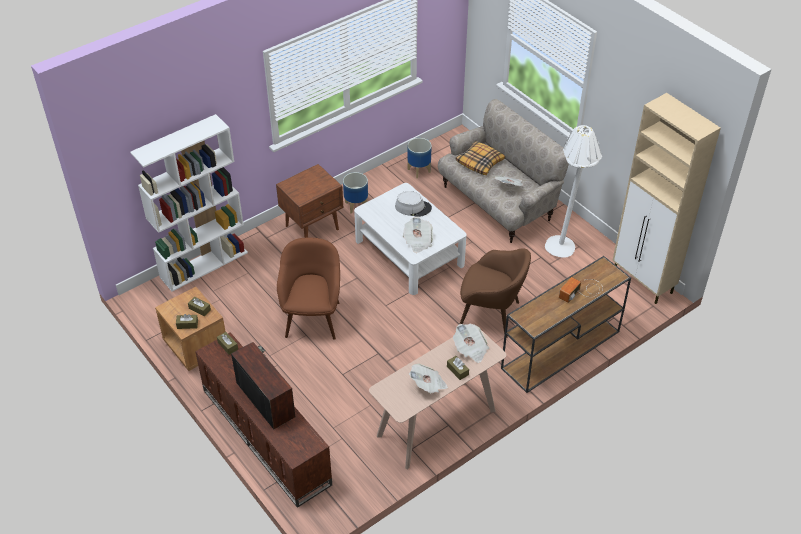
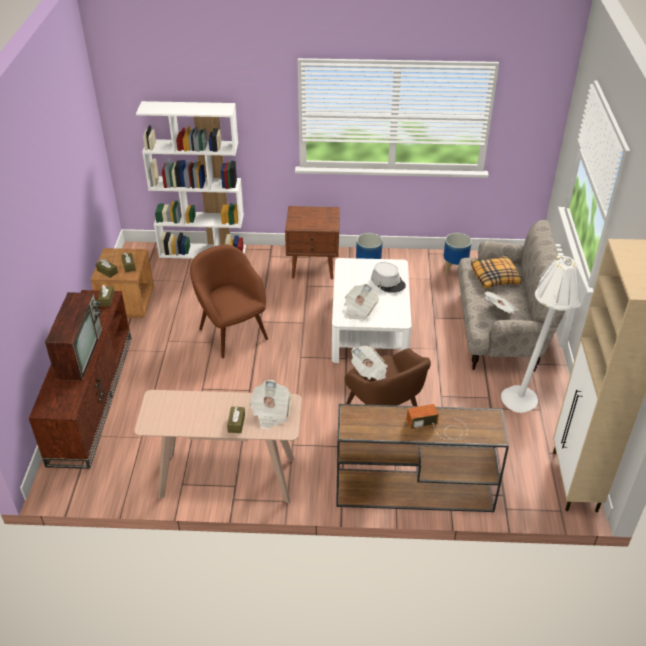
camera: 40 degrees right, 5 degrees down
brown armchair [277,238,340,340] -> brown armchair turned 75 degrees counterclockwise [190,245,268,358]
newspaper [409,363,448,394] -> newspaper moved to [351,346,388,380]

